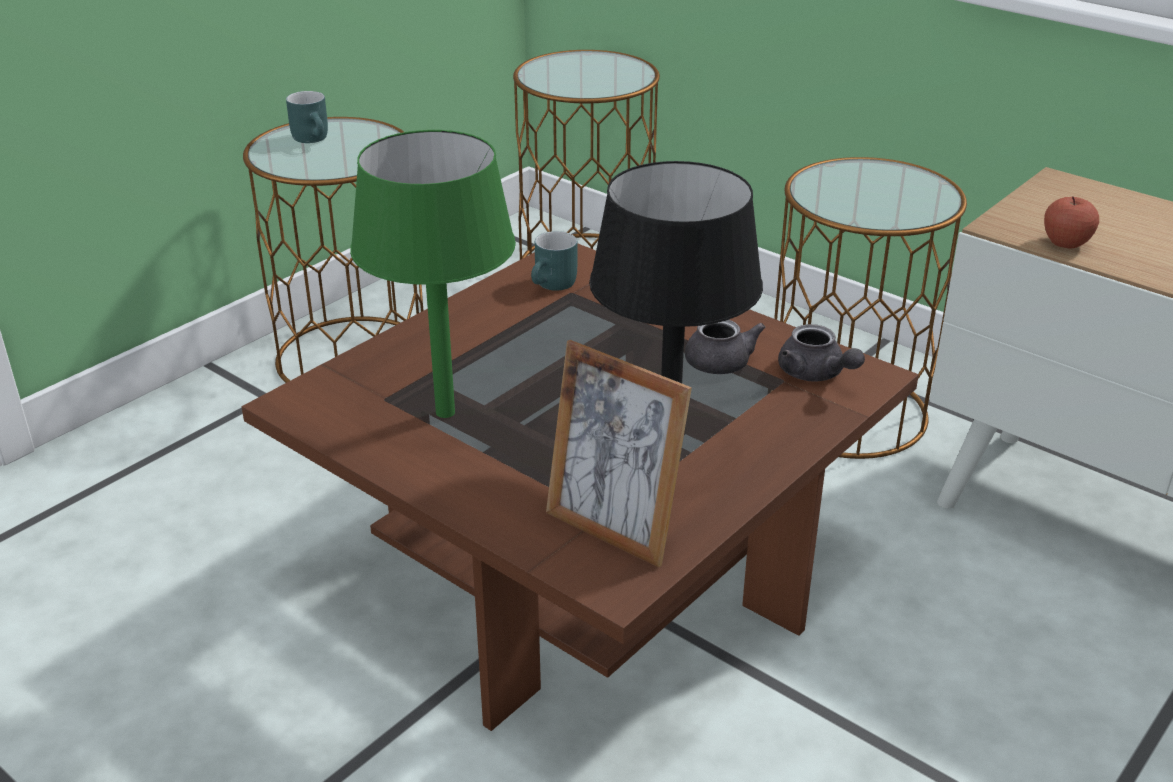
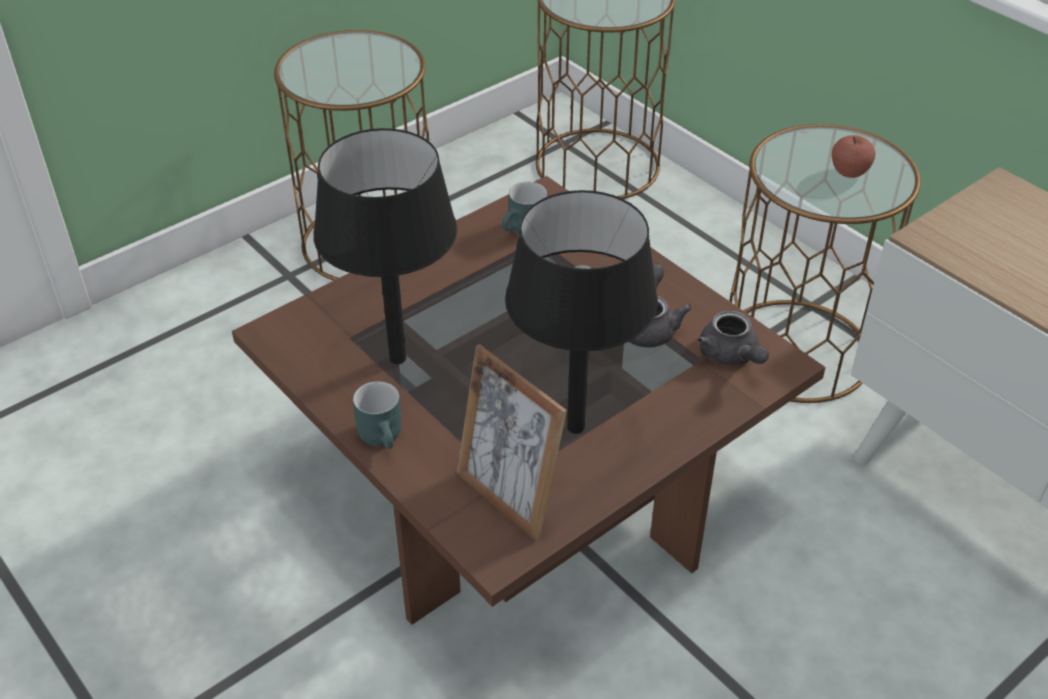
camera: 10 degrees right, 10 degrees up
turquoise mug [286,91,328,143] -> turquoise mug moved to [353,381,402,449]
green table lamp [350,130,516,418] -> black table lamp [313,128,457,364]
apple [1044,196,1099,249] -> apple moved to [832,135,875,178]

